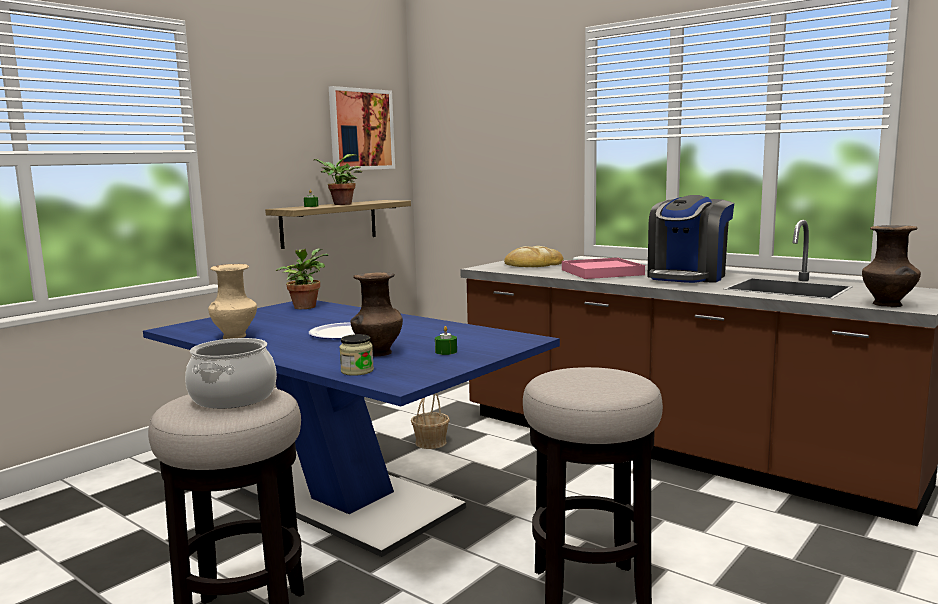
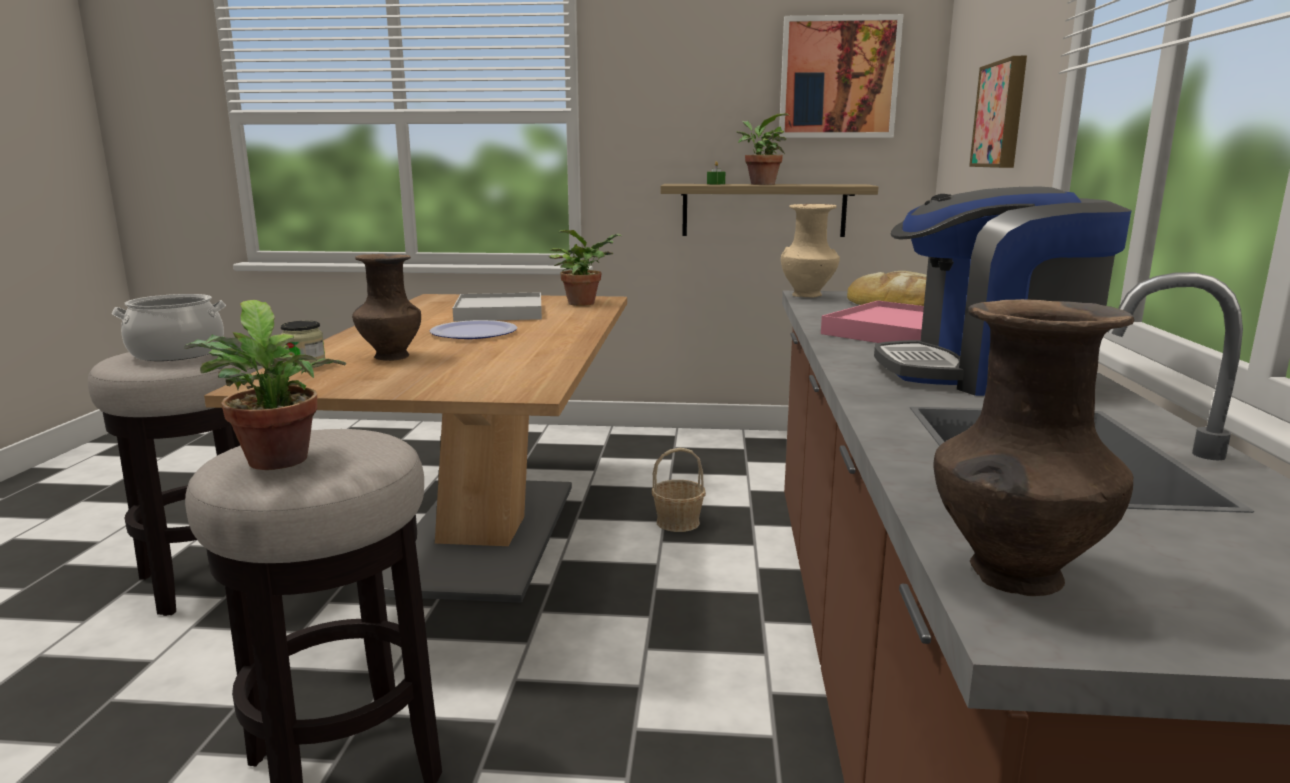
camera: 55 degrees right, 5 degrees up
blue dining table [143,300,560,557] -> brown dining table [204,294,627,603]
beige vase [208,264,257,339] -> beige vase moved to [781,204,840,297]
green candle [435,326,457,355] -> none
none -> potted plant [185,300,346,470]
none -> white tray [453,292,542,321]
none -> picture [969,56,1027,168]

